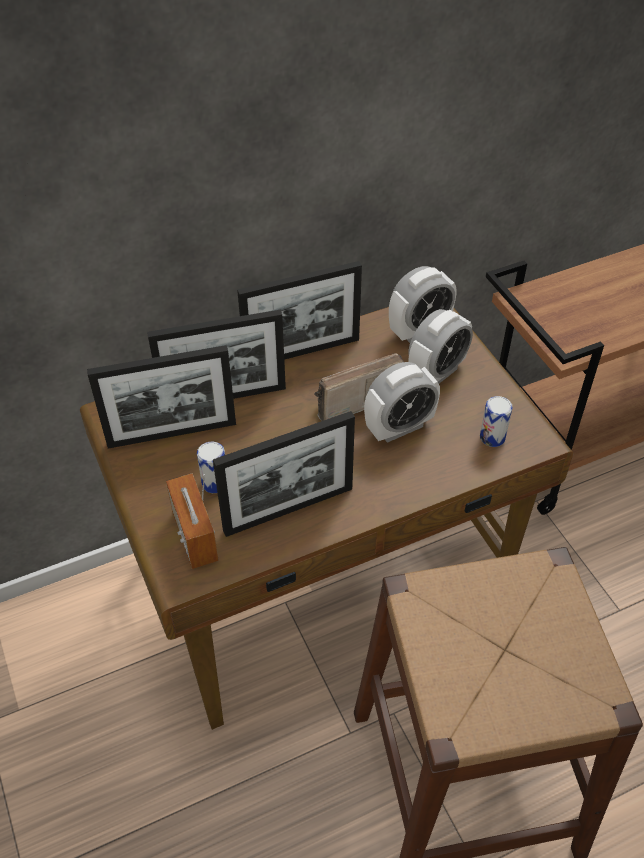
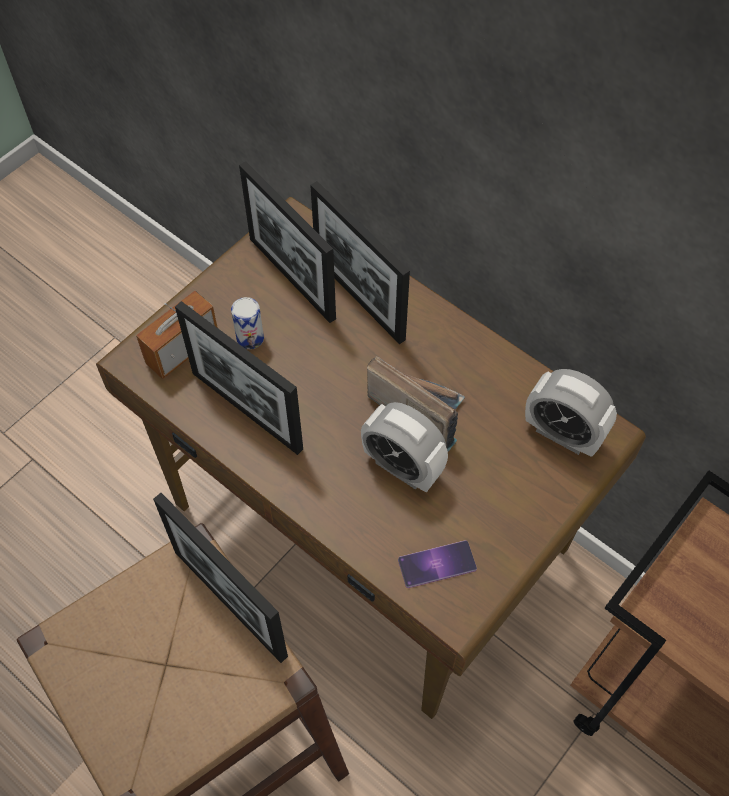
camera: 65 degrees right, 10 degrees up
picture frame [237,261,362,360] -> picture frame moved to [153,493,288,663]
alarm clock [408,309,473,383] -> none
can [480,396,513,447] -> phone [398,540,477,588]

